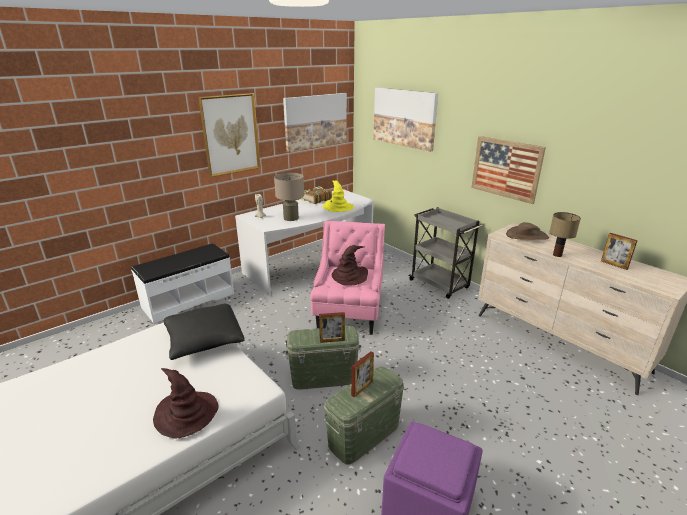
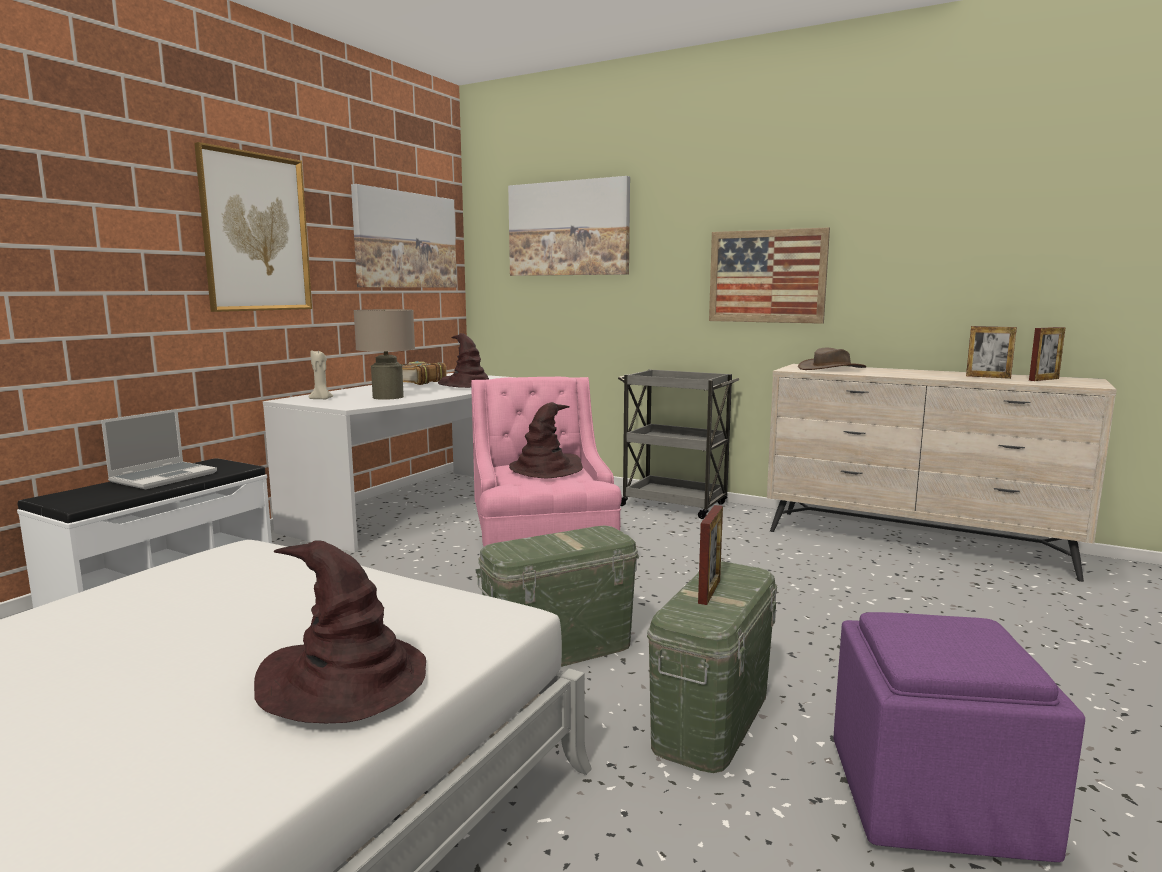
camera: 20 degrees left, 15 degrees down
black pillow [164,304,245,360] -> none
picture frame [319,312,345,343] -> picture frame moved to [1029,327,1066,381]
yellow hat [323,180,354,212] -> brown hat [438,333,490,388]
table lamp [549,212,581,257] -> none
none -> laptop [101,409,217,489]

